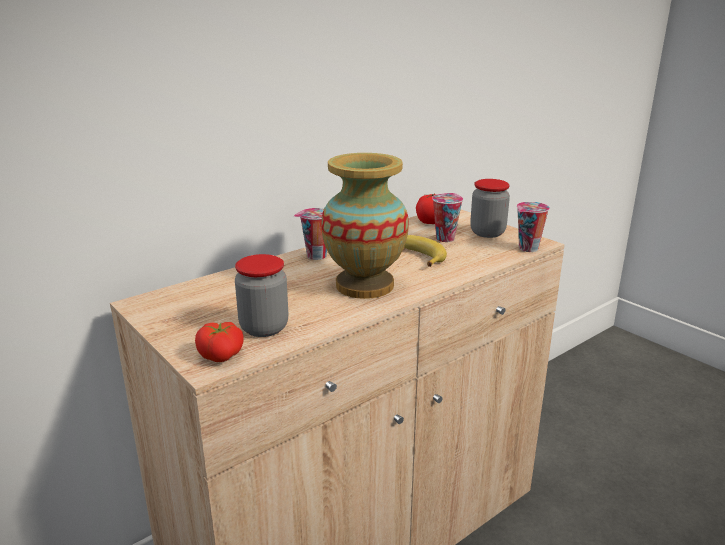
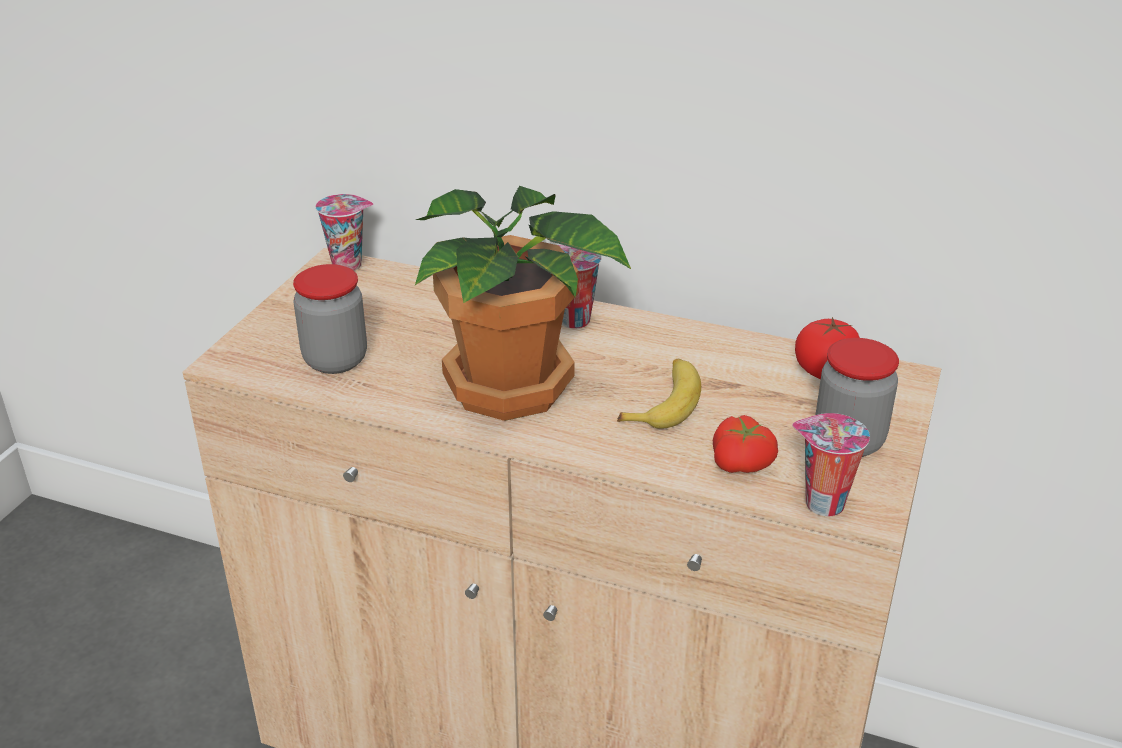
camera: 60 degrees right, 10 degrees up
tomato [195,322,244,362] -> tomato moved to [713,415,778,473]
vase [321,153,409,299] -> potted plant [415,186,631,421]
cup [432,193,463,242] -> cup moved to [316,194,373,271]

